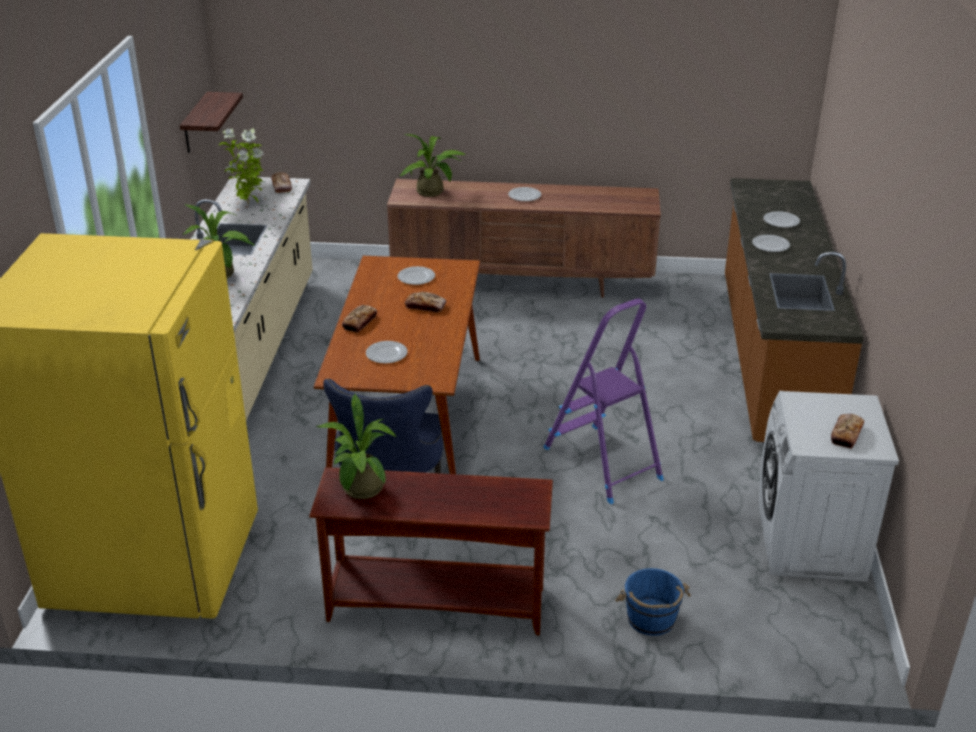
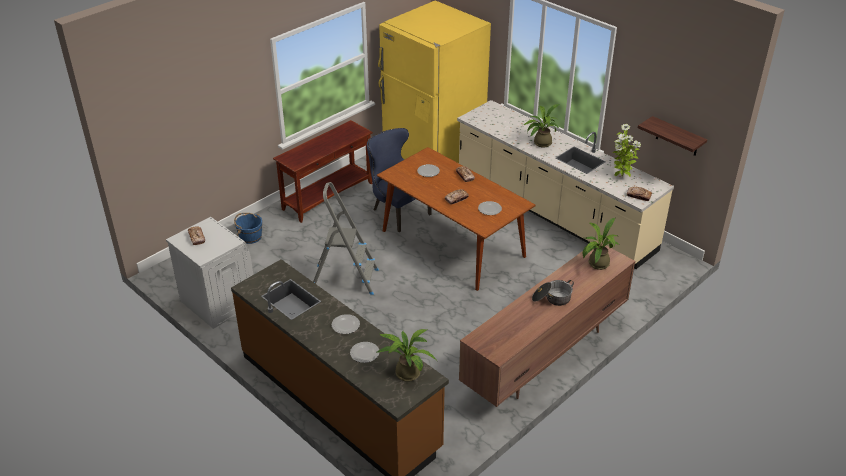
camera: 130 degrees right, 5 degrees up
potted plant [317,393,397,499] -> potted plant moved to [377,329,436,382]
plate [508,187,541,201] -> cooking pot [532,280,574,306]
purple step ladder [544,299,664,504] -> grey step ladder [313,182,379,295]

